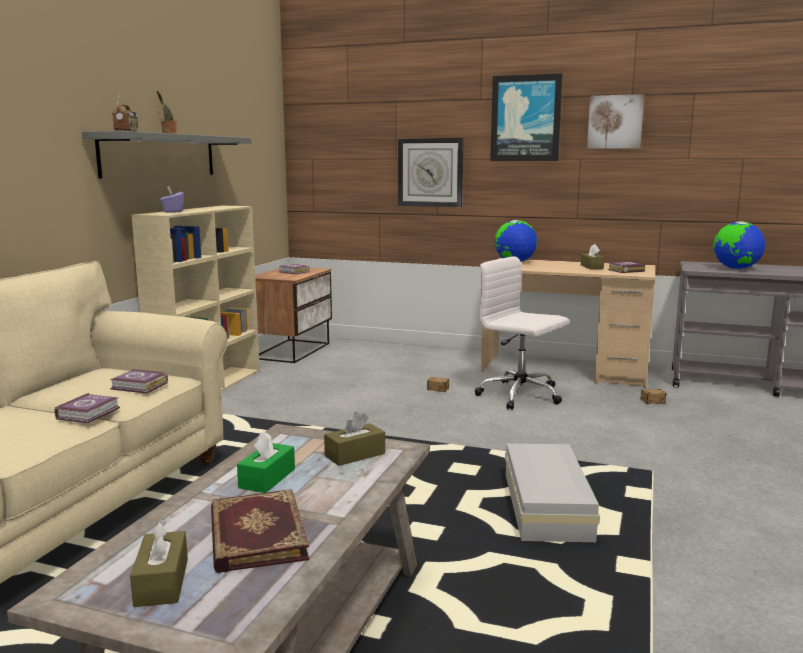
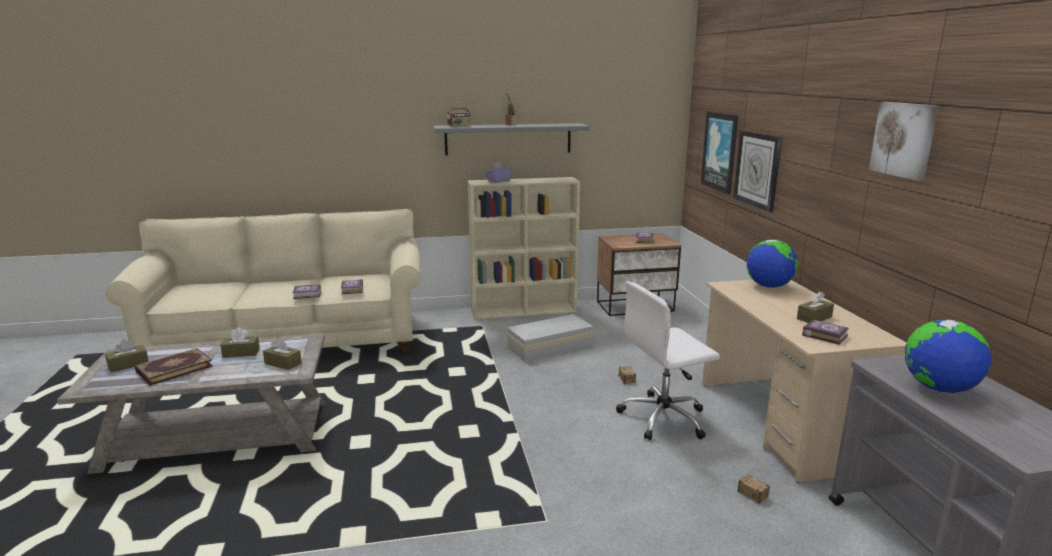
camera: 60 degrees right, 5 degrees up
green tissue box [237,431,295,493] -> brown tissue box [220,327,260,358]
white office chair [474,256,569,410] -> white office chair turned 120 degrees counterclockwise [616,282,720,440]
picture [490,73,563,161] -> picture moved to [701,111,738,194]
white storage box [505,443,600,542] -> white storage box moved to [506,314,594,362]

